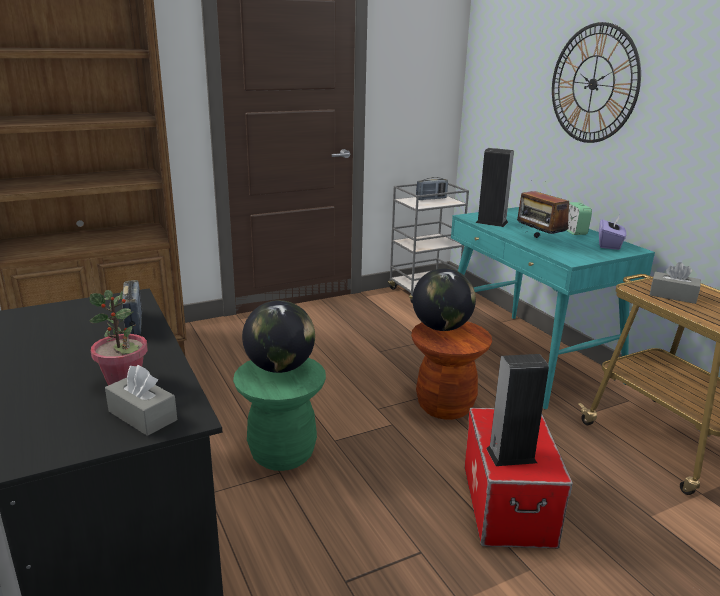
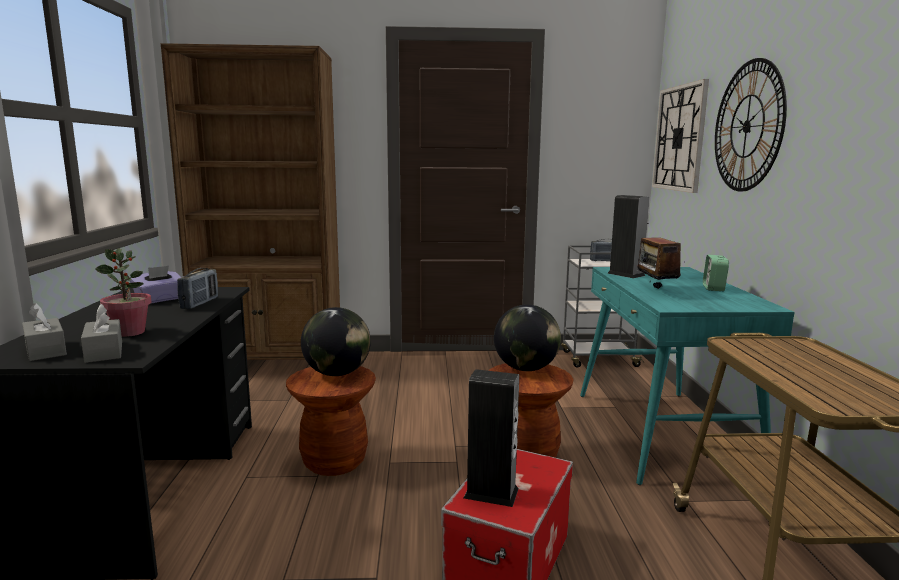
camera: 25 degrees right, 10 degrees down
green stool [233,358,326,471] -> brown stool [286,366,376,476]
purple tissue box [599,216,626,250] -> purple tissue box moved to [130,266,181,303]
grey tissue box [650,262,701,304] -> grey tissue box moved to [22,303,67,361]
none -> wall clock [652,79,709,193]

